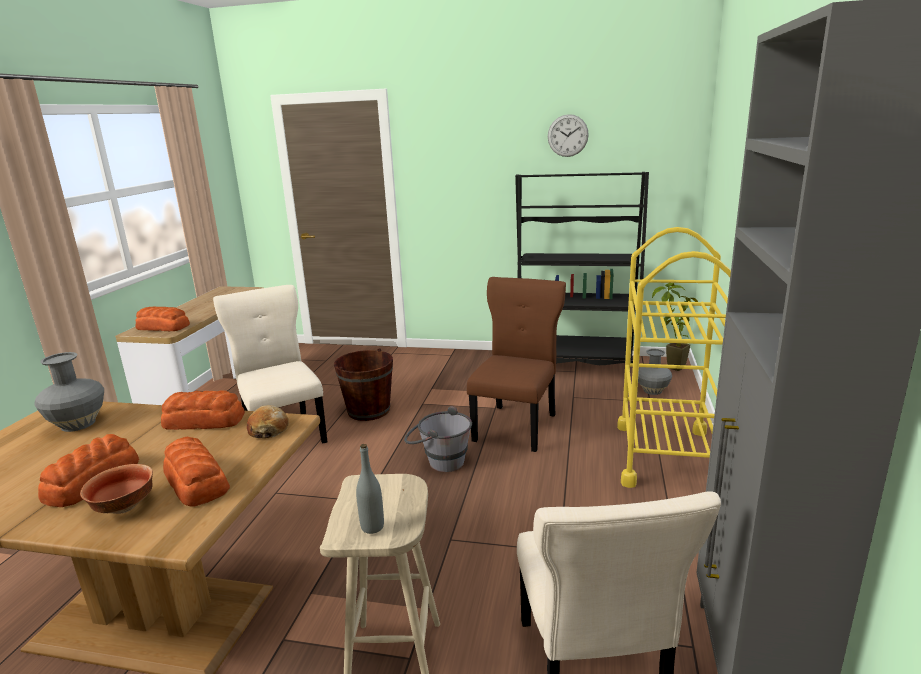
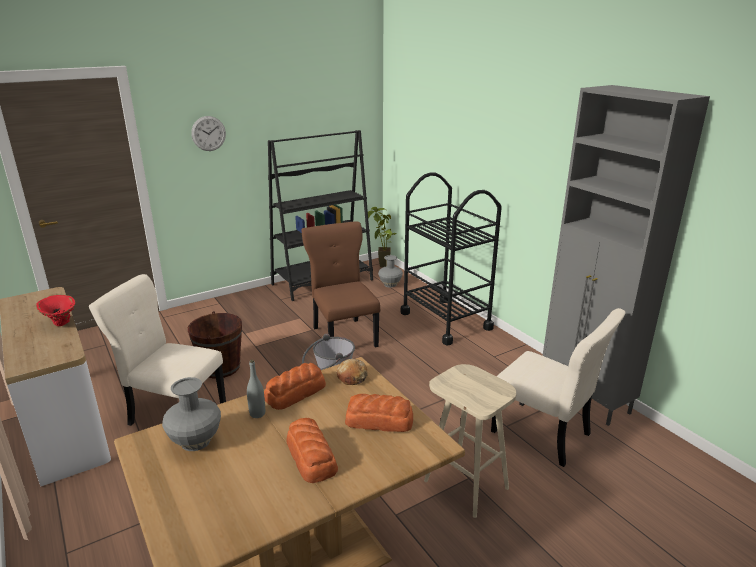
camera: 45 degrees left, 5 degrees up
bowl [80,464,153,514] -> none
bread [135,307,190,331] -> none
grey bottle [356,444,384,534] -> grey bottle moved to [247,360,265,418]
wall clock [548,114,589,157] -> wall clock moved to [191,116,226,151]
yellow cart [617,227,731,488] -> black cart [400,172,502,345]
none -> red vase [36,295,76,326]

